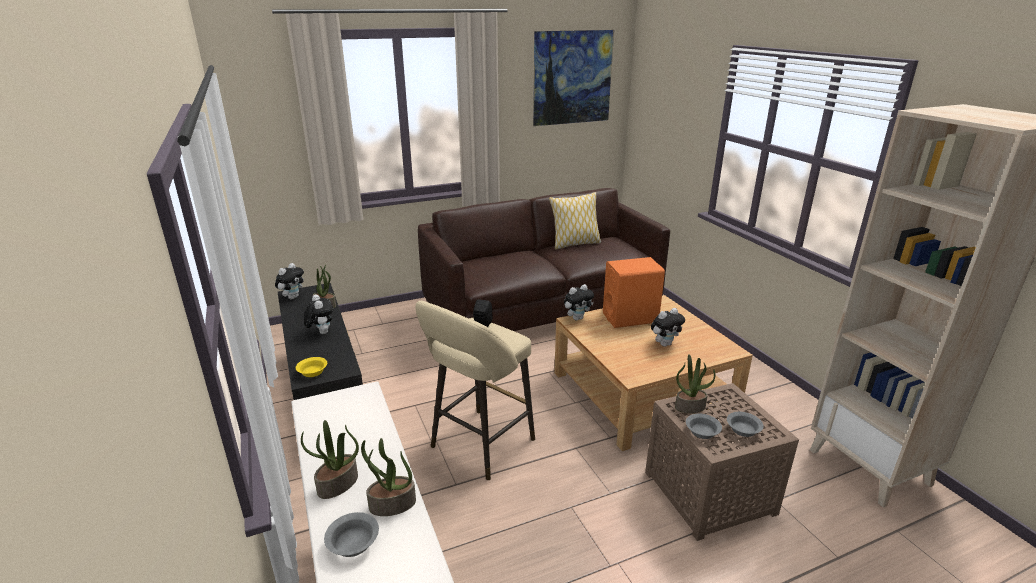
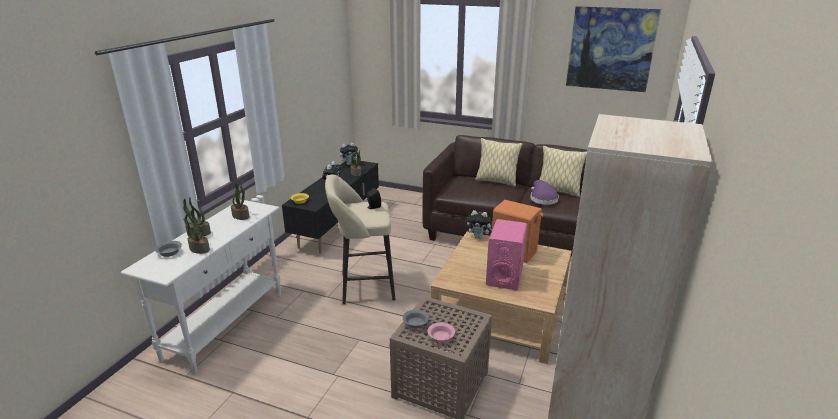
camera: 45 degrees right, 0 degrees up
plush toy [651,308,685,347] -> pink speaker [486,219,527,290]
potted plant [675,354,715,413] -> potted plant moved to [231,180,249,220]
grey bowl [727,412,764,437] -> pink bowl [428,323,455,343]
none -> pillow [475,138,522,187]
none -> purple hat [531,180,559,205]

